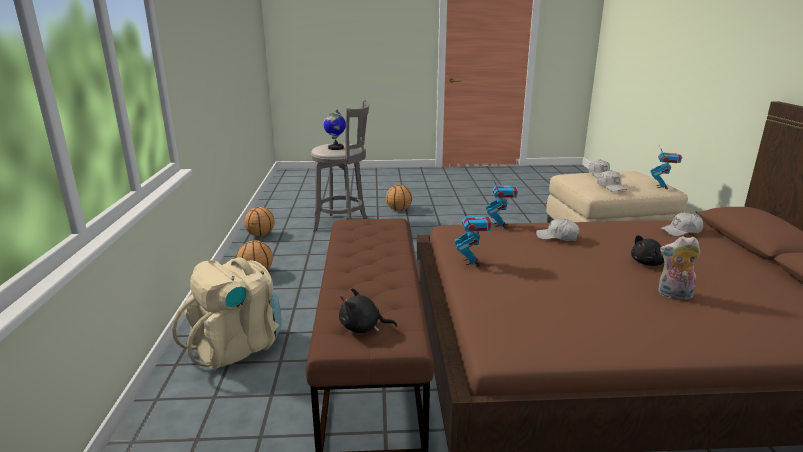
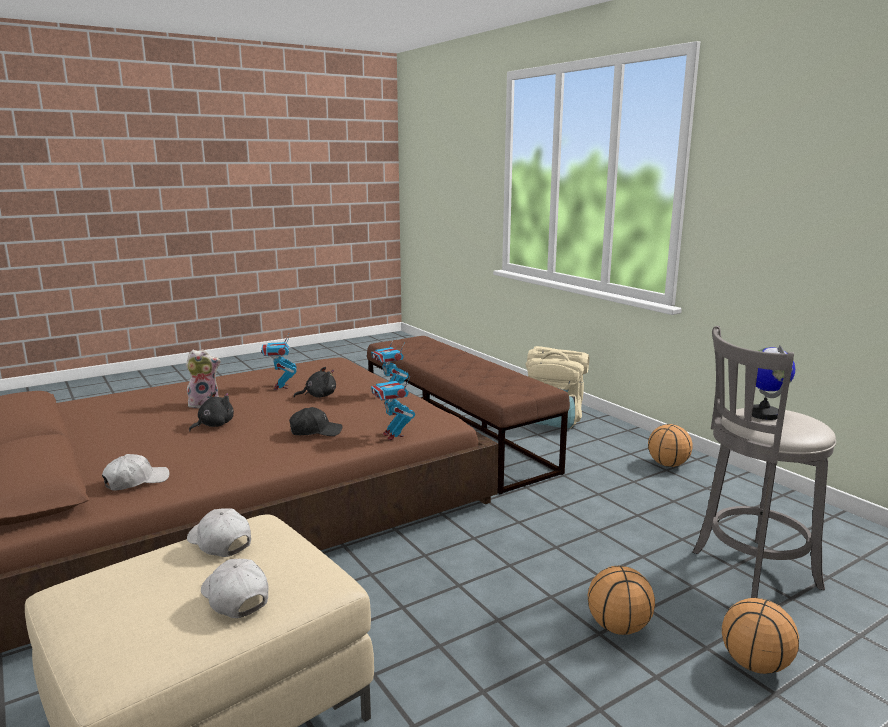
camera: 150 degrees right, 5 degrees down
basketball [244,207,275,236] -> basketball moved to [588,566,655,635]
black plush toy [339,288,397,333] -> black plush toy moved to [293,367,336,398]
white cap [536,218,580,241] -> black cap [289,407,342,436]
toy robot [650,145,682,189] -> toy robot moved to [261,332,297,390]

